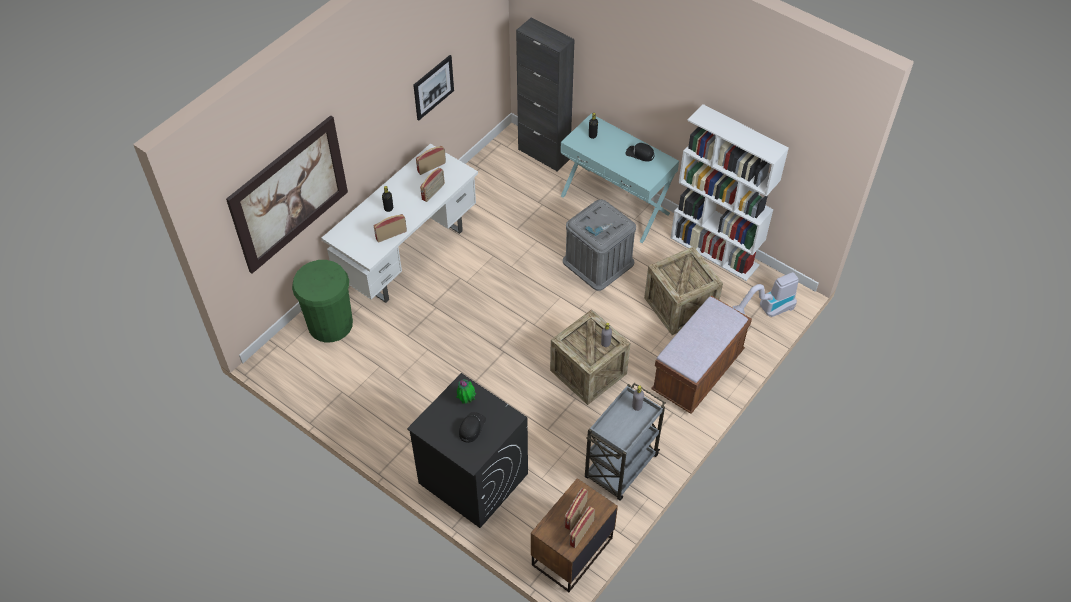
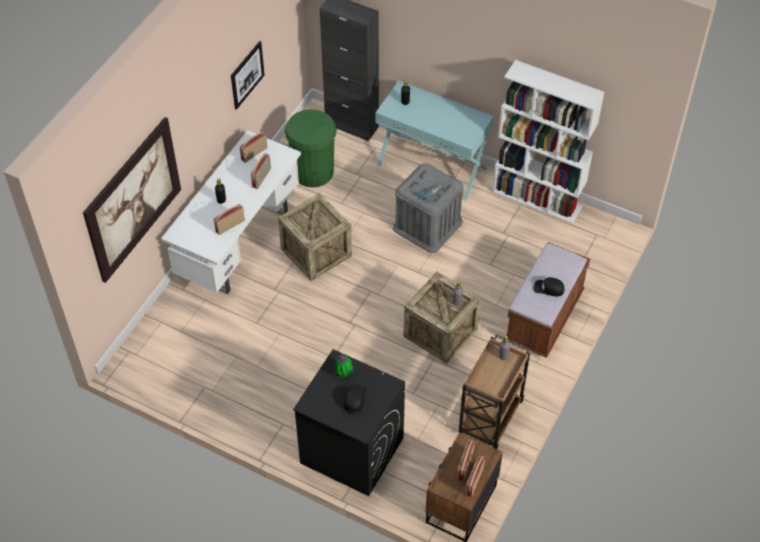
camera: 10 degrees left, 0 degrees up
green trash can [292,260,353,342] -> green trash can moved to [285,109,337,188]
grey cart [585,383,666,501] -> brown cart [459,334,530,449]
black cap [625,143,655,162] -> black cap moved to [534,277,565,297]
crate [644,246,723,335] -> crate moved to [278,193,352,281]
vacuum cleaner [732,272,799,317] -> none

